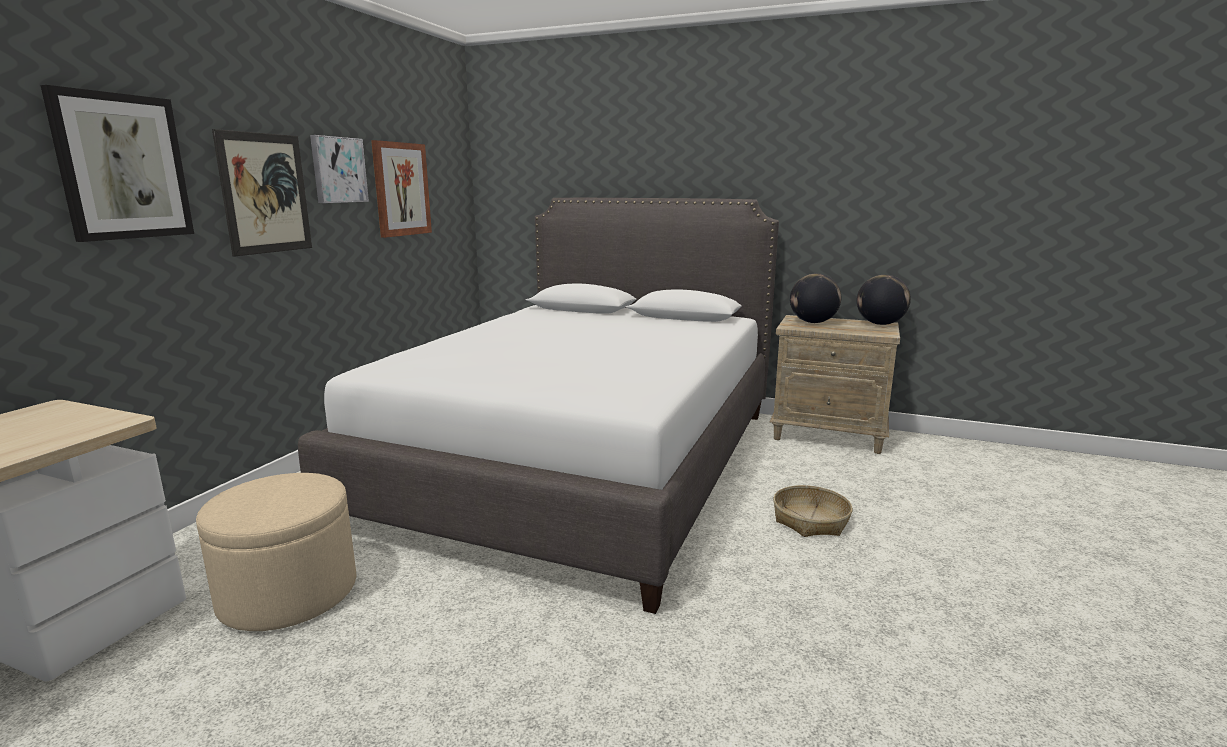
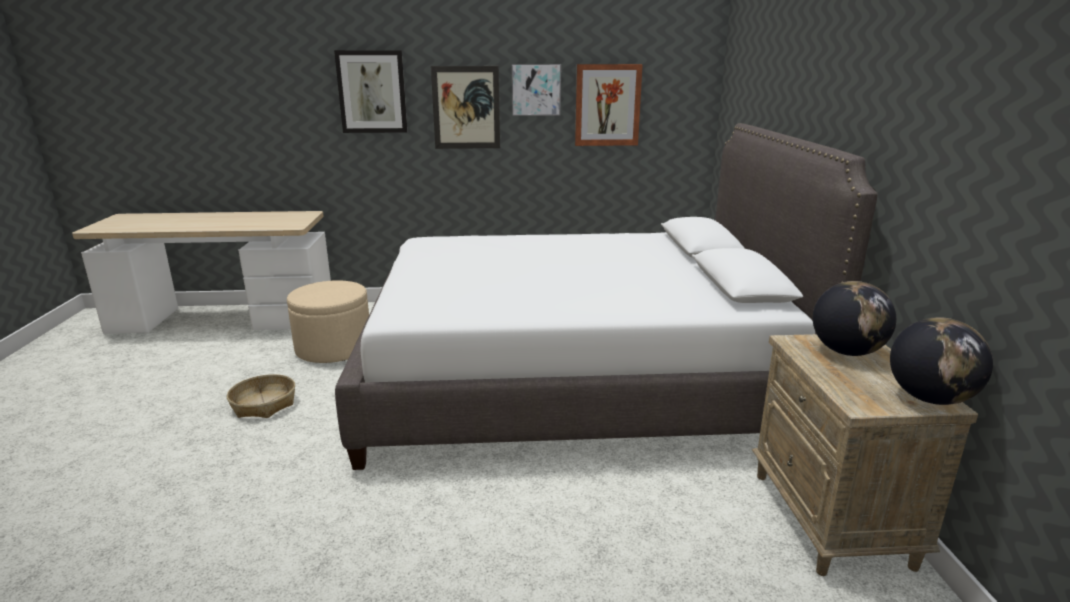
camera: 65 degrees right, 5 degrees up
basket [773,485,853,537] -> basket moved to [227,374,295,418]

